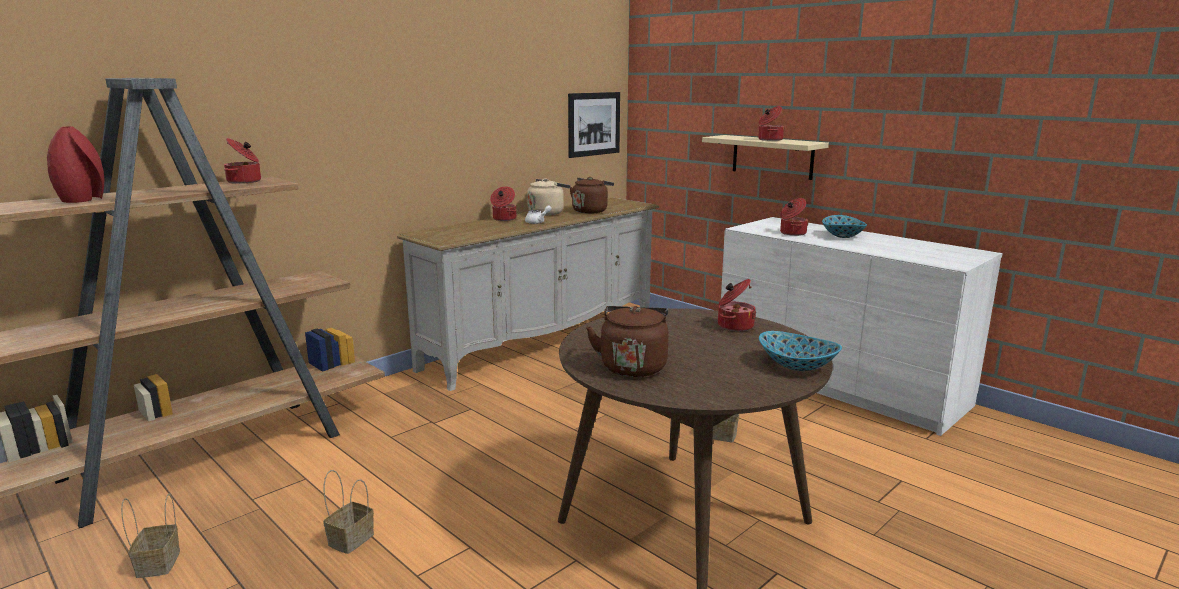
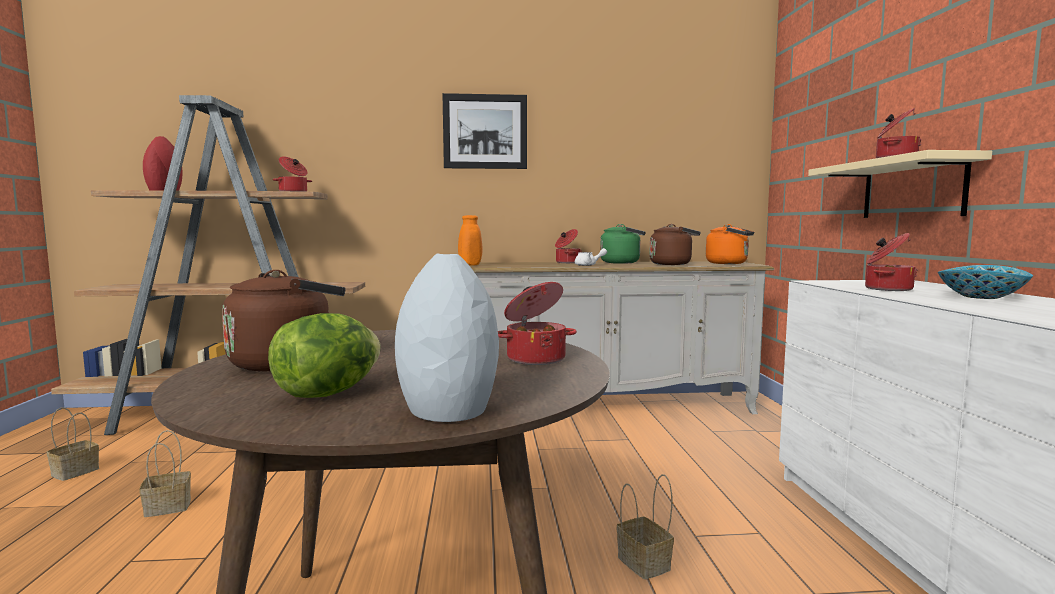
camera: 40 degrees right, 10 degrees down
beige kettle [527,178,571,216] -> green kettle [600,224,646,264]
picture [568,92,620,158] -> picture moved to [443,93,527,169]
bowl [759,331,842,371] -> grey vase [395,253,499,422]
none -> lettuce [268,313,381,398]
none -> orange vase [458,215,482,266]
none -> orange kettle [706,224,754,264]

